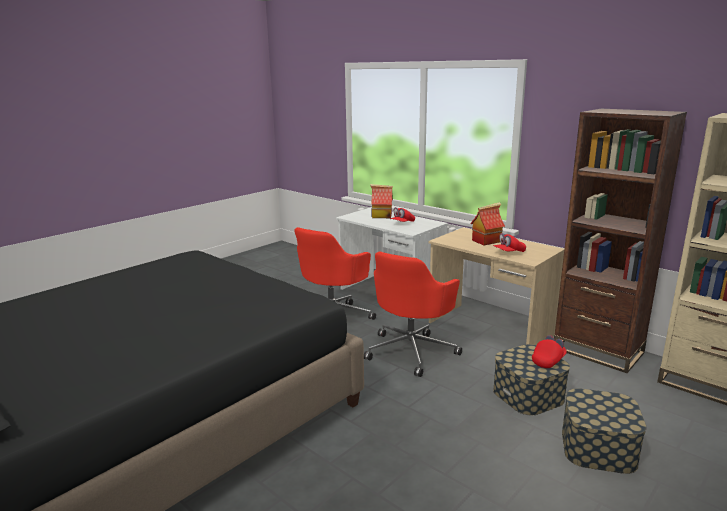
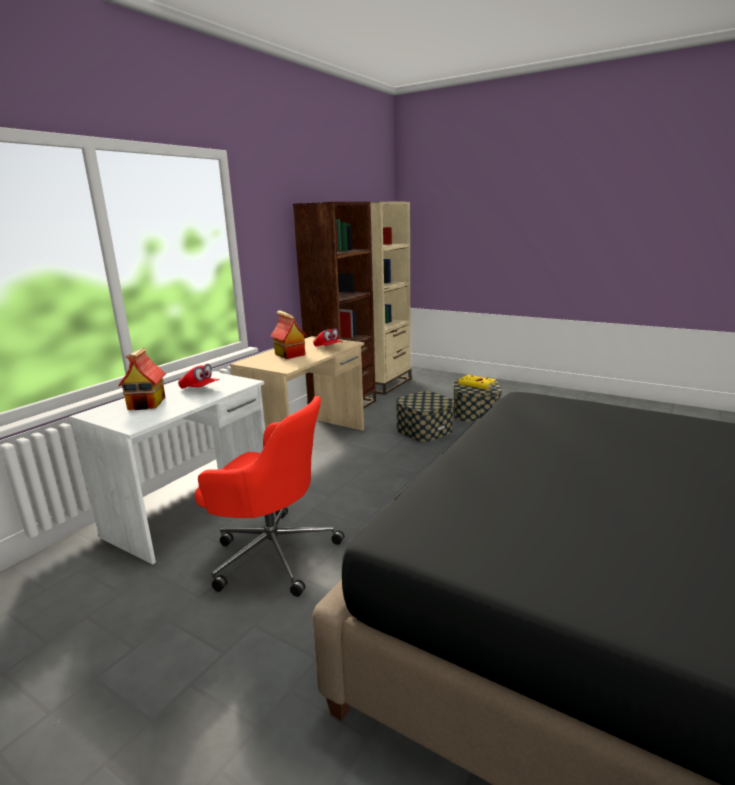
camera: 100 degrees left, 0 degrees up
red office chair [364,252,462,377] -> none
red cap [532,335,567,368] -> none
none -> yellow book [458,375,497,390]

